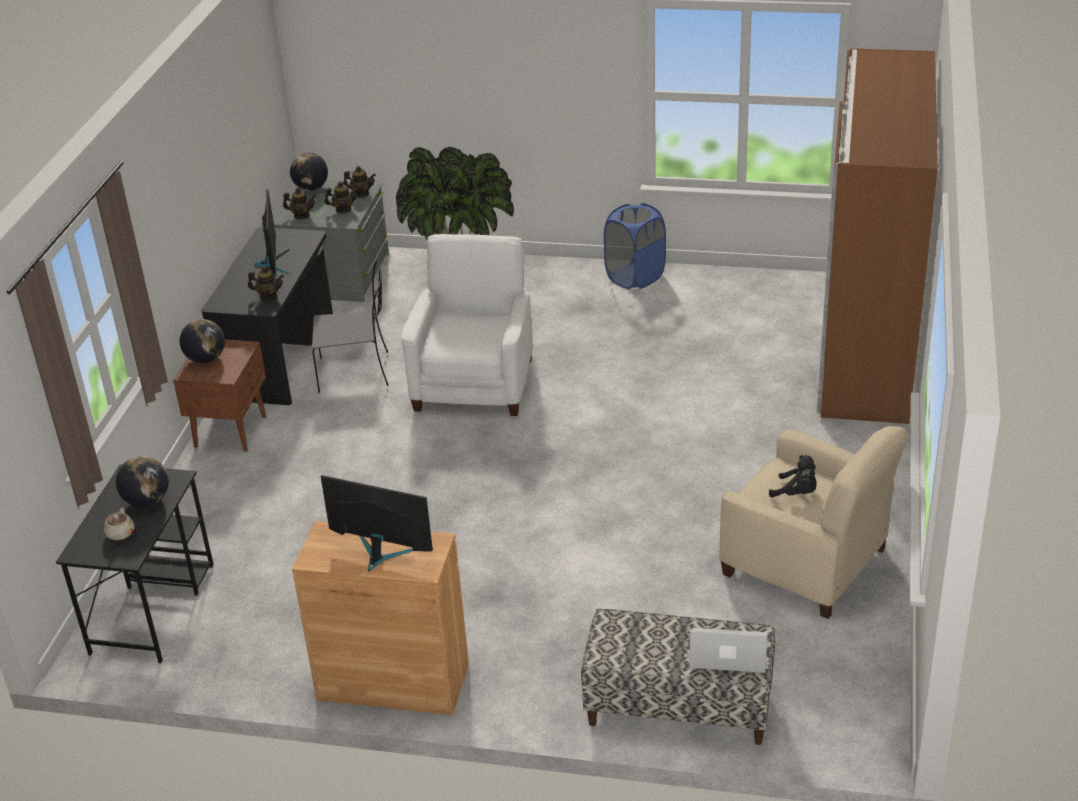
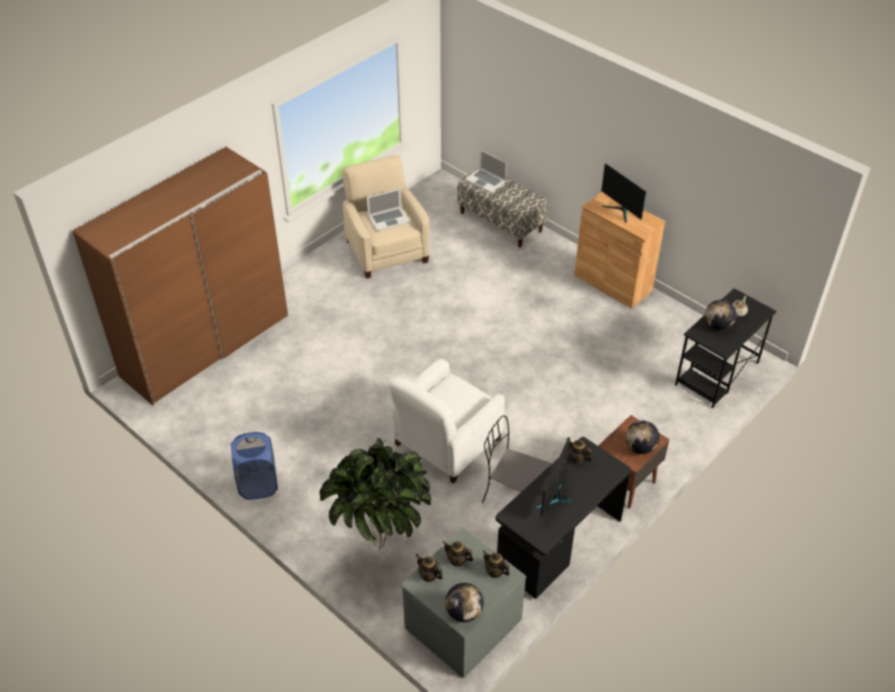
camera: 150 degrees left, 10 degrees up
black plush toy [769,455,817,498] -> laptop [367,189,410,231]

